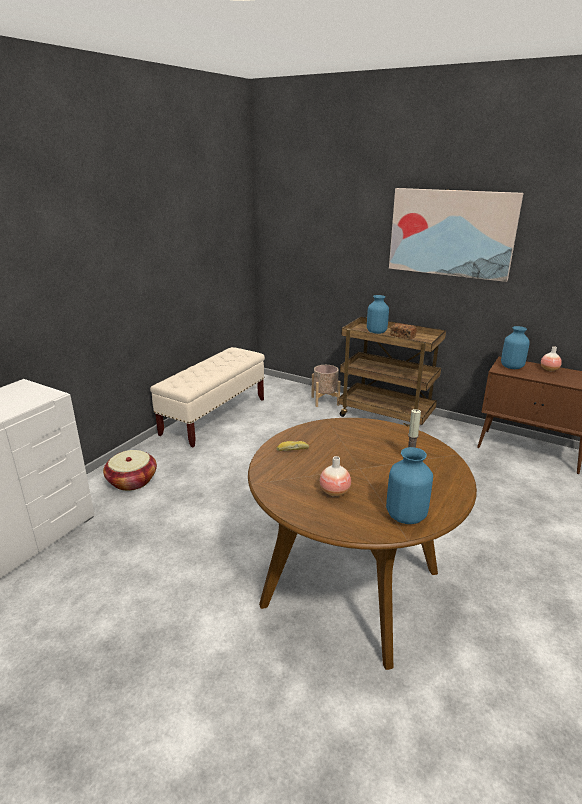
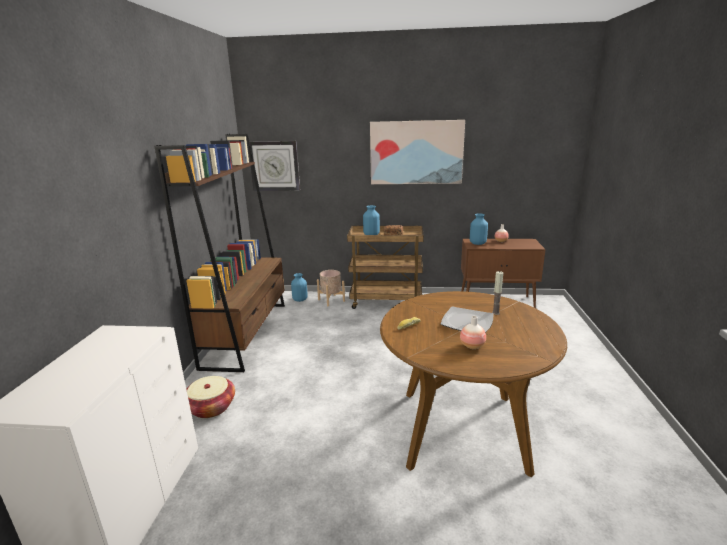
camera: 25 degrees left, 5 degrees down
beige bench [150,347,265,447] -> brown bookcase [154,134,285,372]
blue vase [386,447,433,524] -> blue vase moved to [291,273,308,302]
none -> wall clock [250,141,300,191]
none -> plate [441,306,494,333]

